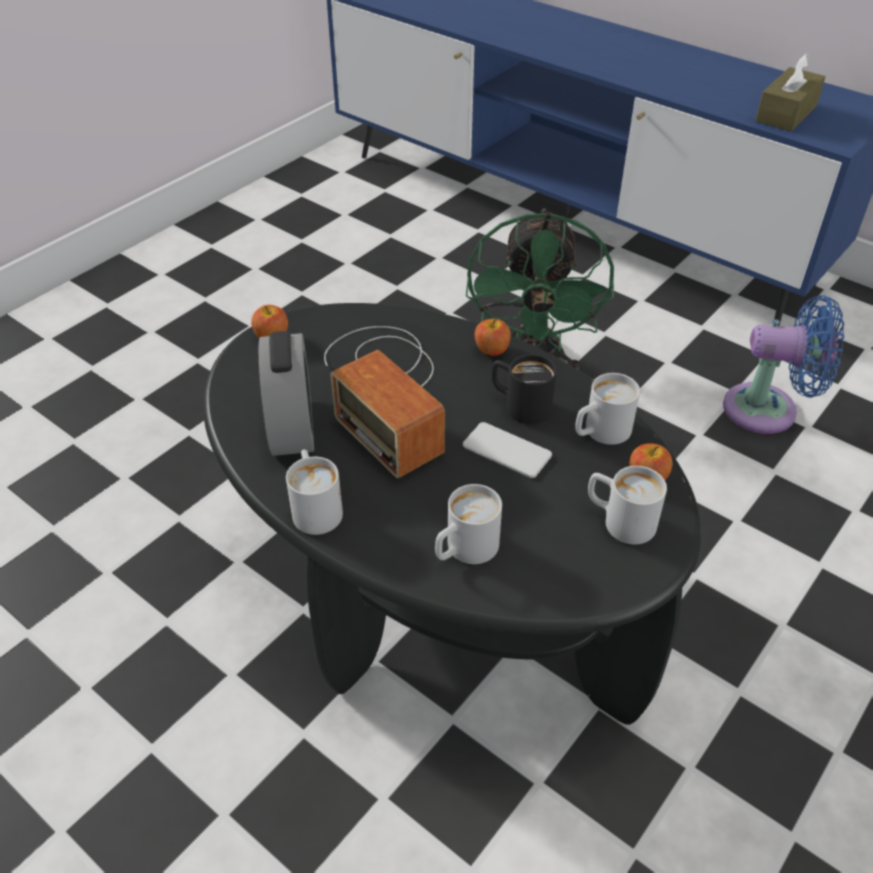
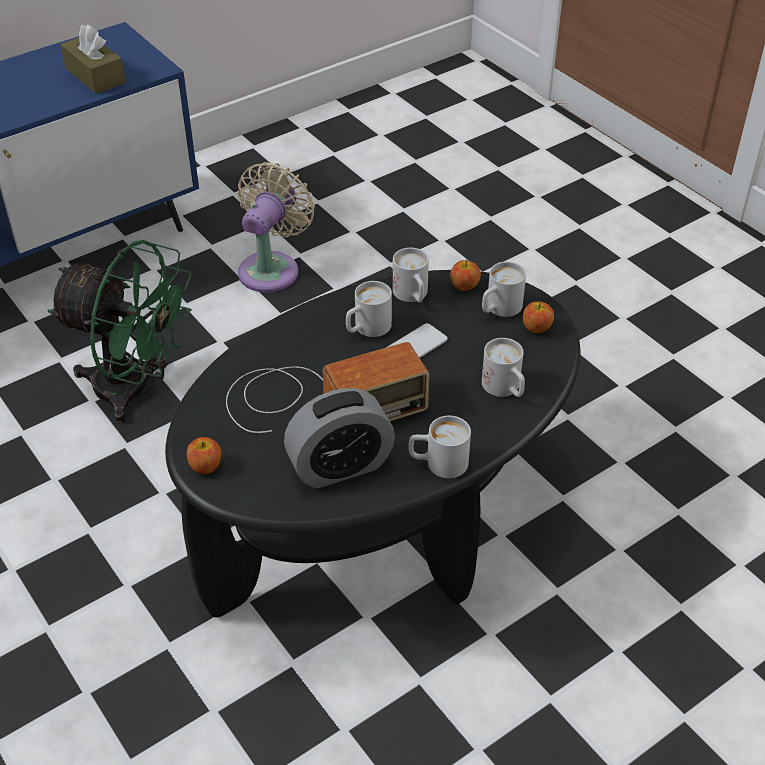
camera: 75 degrees left, 0 degrees up
alarm clock [258,331,314,456] -> alarm clock turned 150 degrees clockwise [284,388,395,488]
apple [475,319,511,356] -> apple moved to [523,300,554,333]
black mug [492,354,557,424] -> white mug [346,281,392,337]
blue fan [723,295,844,434] -> beige fan [237,162,315,293]

